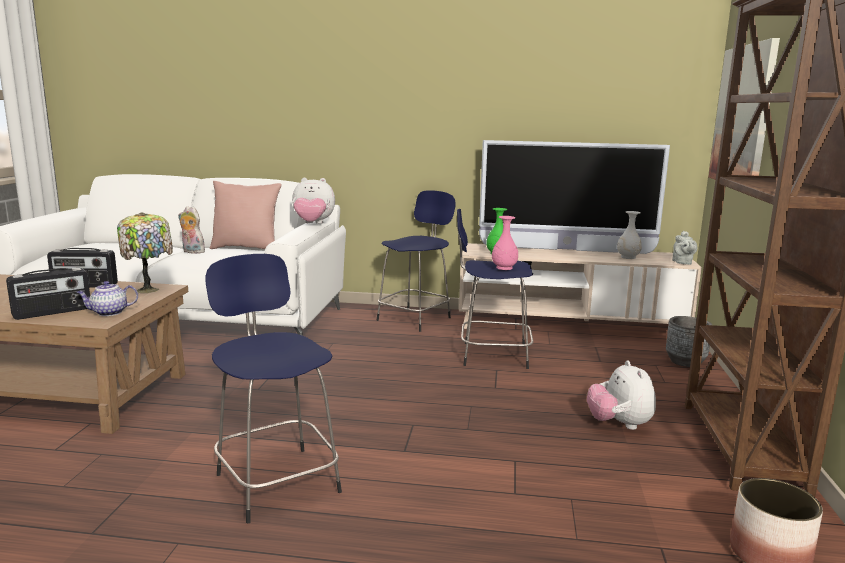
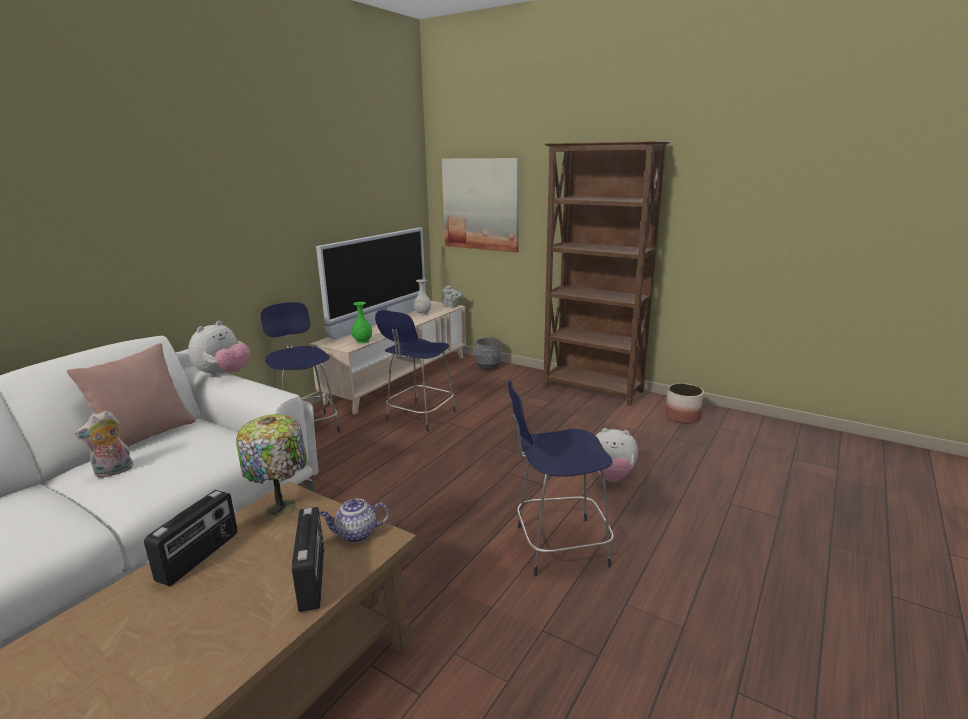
camera: 65 degrees left, 5 degrees up
teapot [76,281,138,316] -> teapot turned 75 degrees clockwise [319,499,389,543]
pink vase [492,216,518,270] -> none
plush toy [587,361,656,430] -> plush toy moved to [596,428,638,482]

